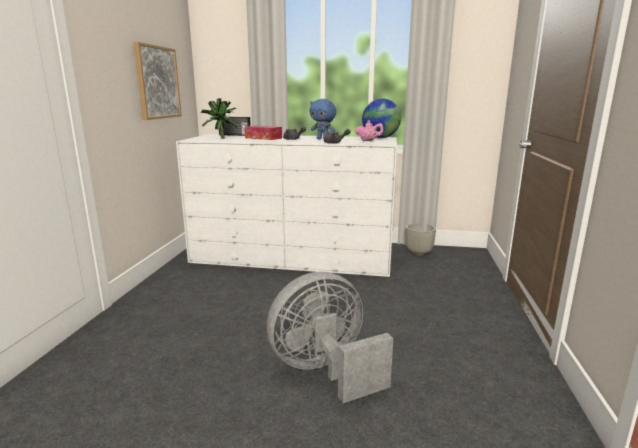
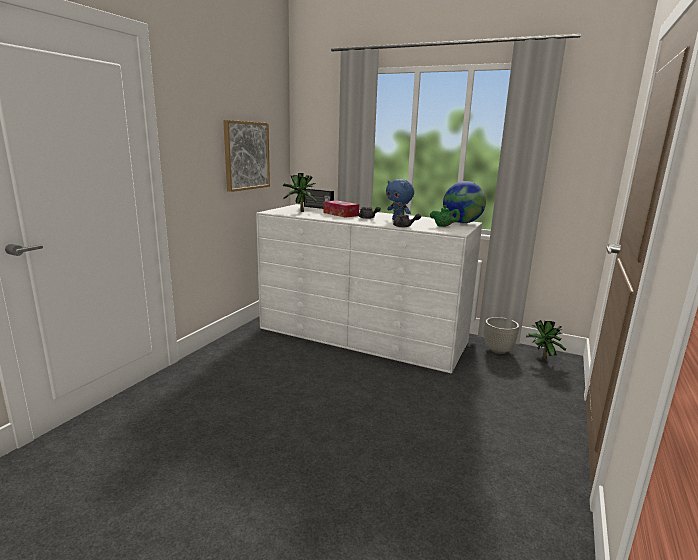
camera: 15 degrees right, 0 degrees up
grey fan [267,271,393,403] -> none
pink teapot [355,120,384,141] -> green teapot [430,205,460,227]
none -> potted plant [526,320,566,359]

